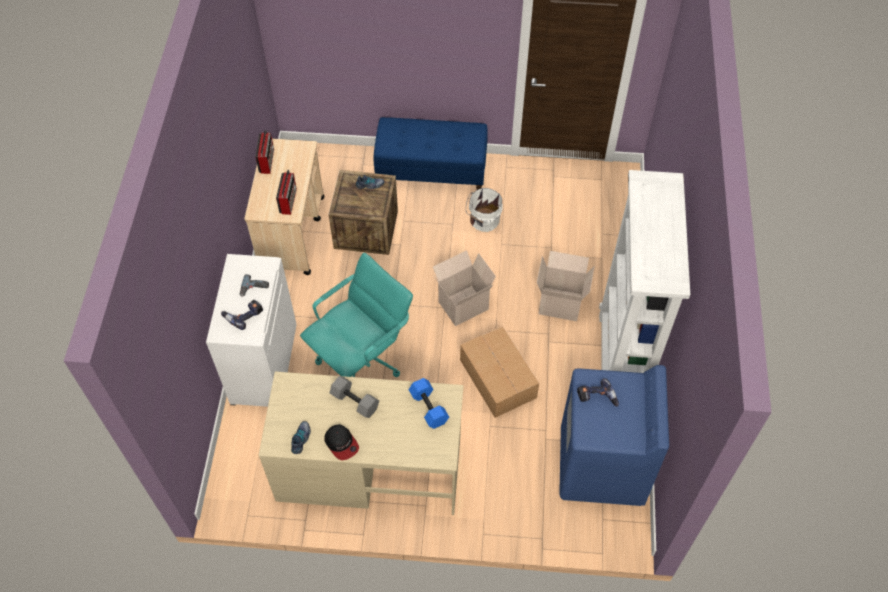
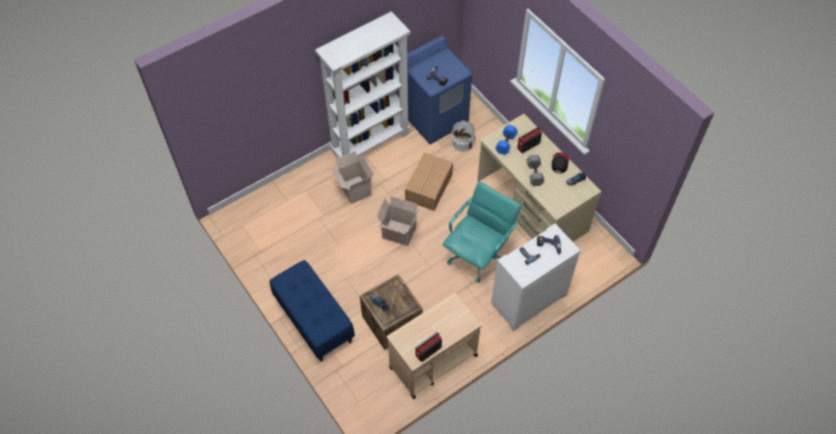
camera: 130 degrees left, 0 degrees up
radio [276,170,297,215] -> radio moved to [517,127,542,153]
turquoise office chair [300,253,413,377] -> turquoise office chair turned 120 degrees clockwise [443,181,521,283]
white bucket [466,188,503,232] -> white bucket moved to [452,120,476,152]

